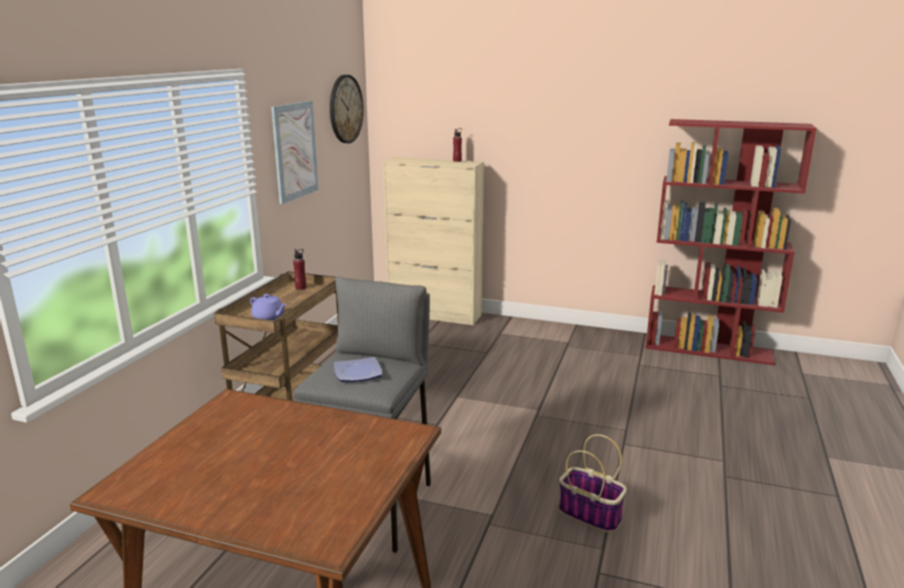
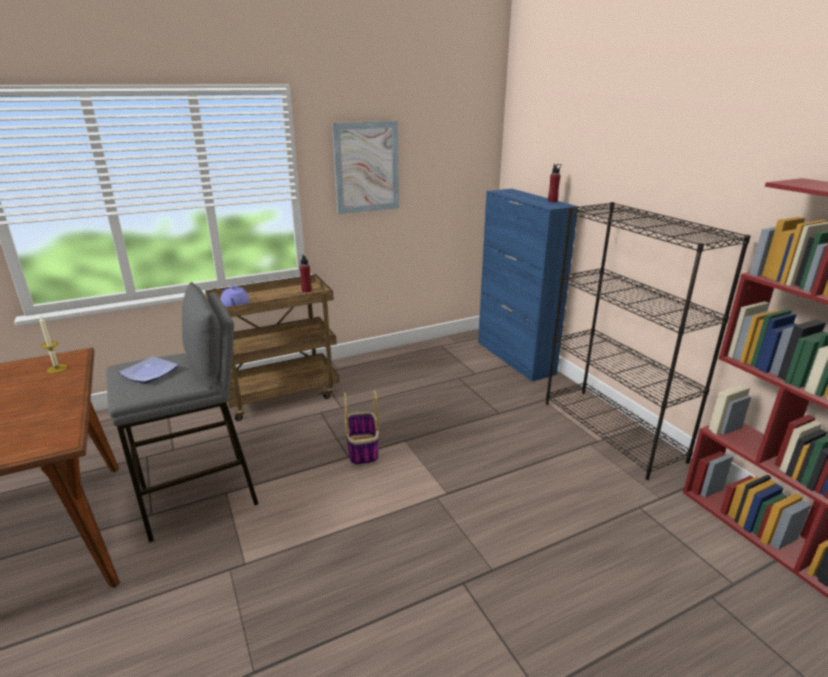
camera: 45 degrees right, 5 degrees up
wall clock [330,75,364,143] -> none
beige cabinet [383,157,484,325] -> blue cabinet [478,189,578,381]
basket [559,434,627,533] -> basket moved to [344,390,379,466]
none -> candle [40,316,67,373]
none -> black bookcase [546,202,751,480]

